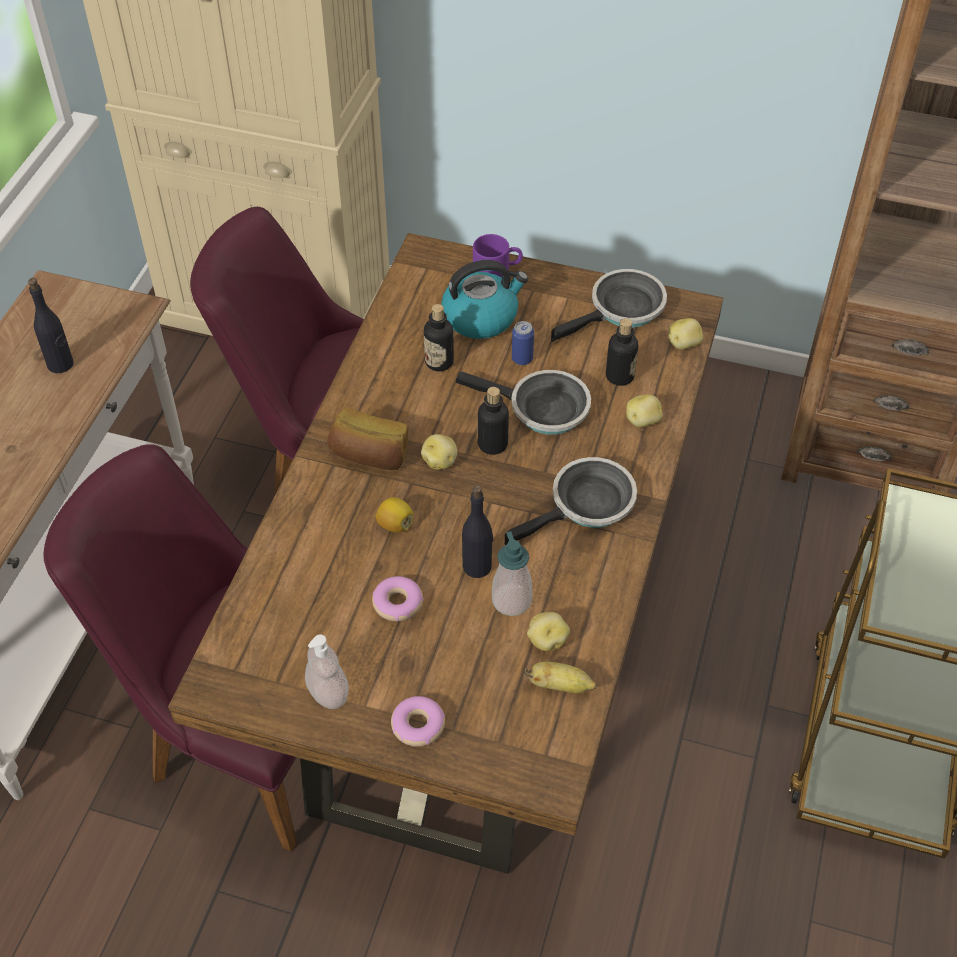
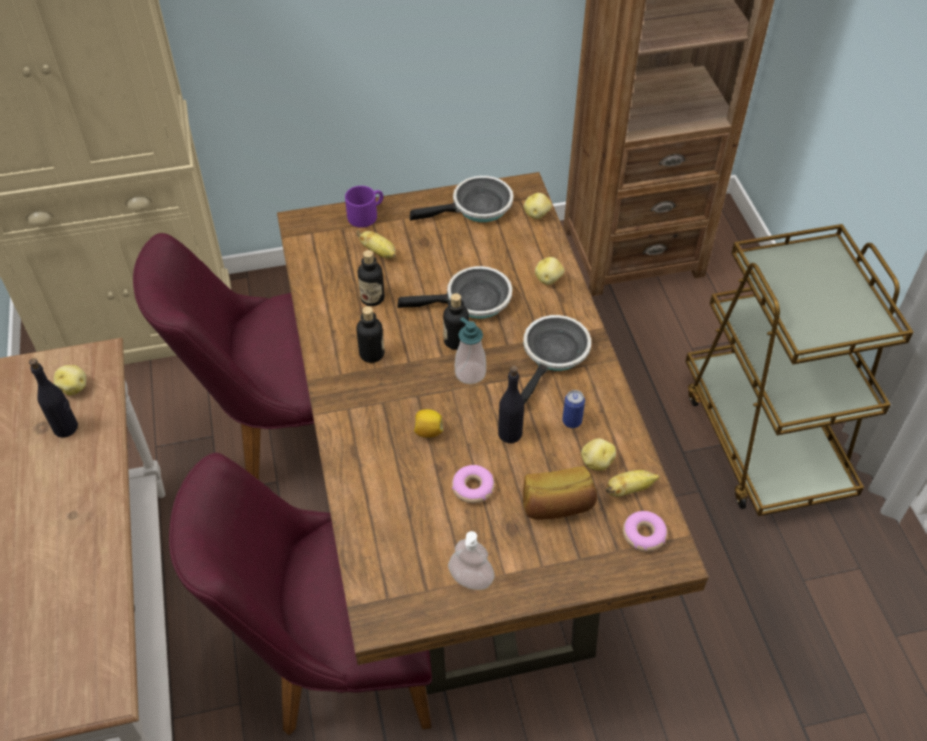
camera: 30 degrees left, 0 degrees up
bread [327,407,408,470] -> bread moved to [523,466,597,520]
donut [391,696,445,747] -> donut moved to [623,511,667,552]
potato [421,434,458,470] -> potato moved to [54,365,86,395]
kettle [441,260,528,339] -> banana [356,230,396,259]
soap dispenser [492,531,533,616] -> soap dispenser moved to [455,317,486,384]
can [512,321,534,365] -> can moved to [562,390,585,428]
frying pan [551,269,667,342] -> frying pan turned 45 degrees clockwise [410,176,513,222]
bottle [606,318,638,386] -> bottle moved to [356,306,384,363]

